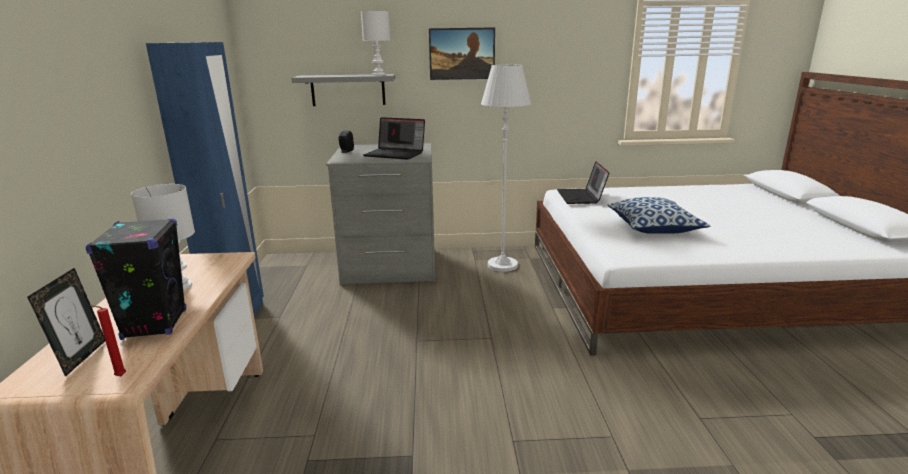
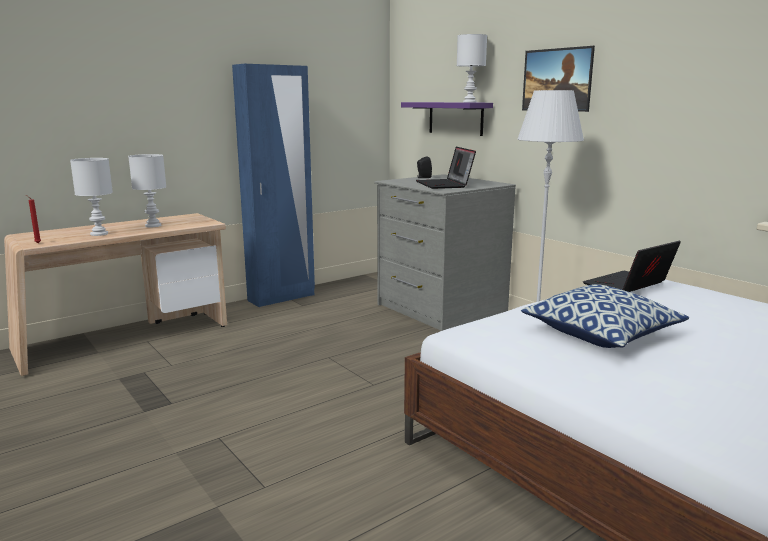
camera: 55 degrees right, 5 degrees down
picture frame [27,268,105,377] -> none
black speaker [86,218,186,340] -> white table lamp [70,158,113,236]
grey shelf [291,74,395,106] -> purple shelf [401,102,493,136]

